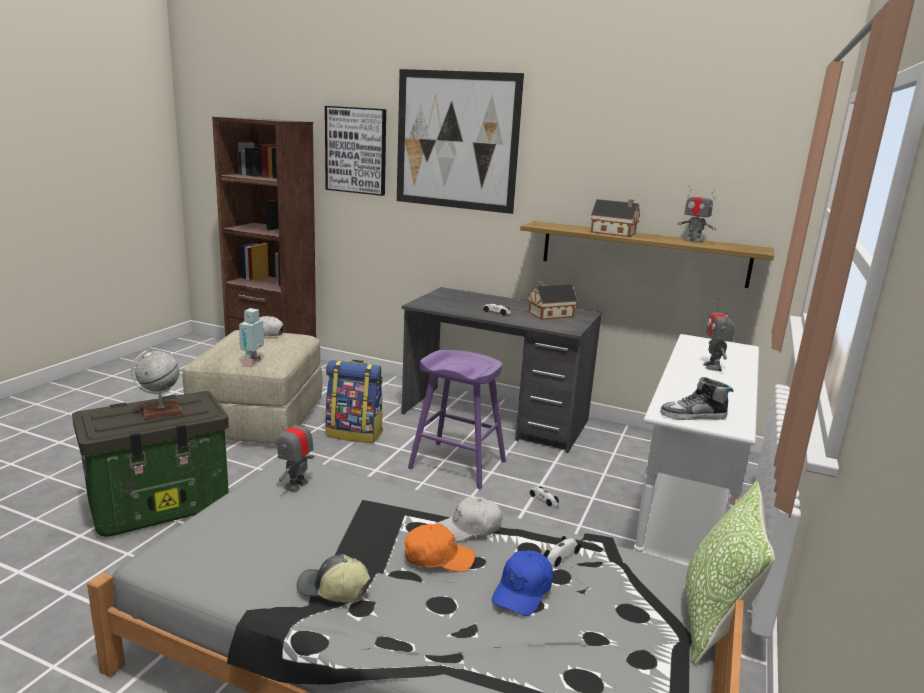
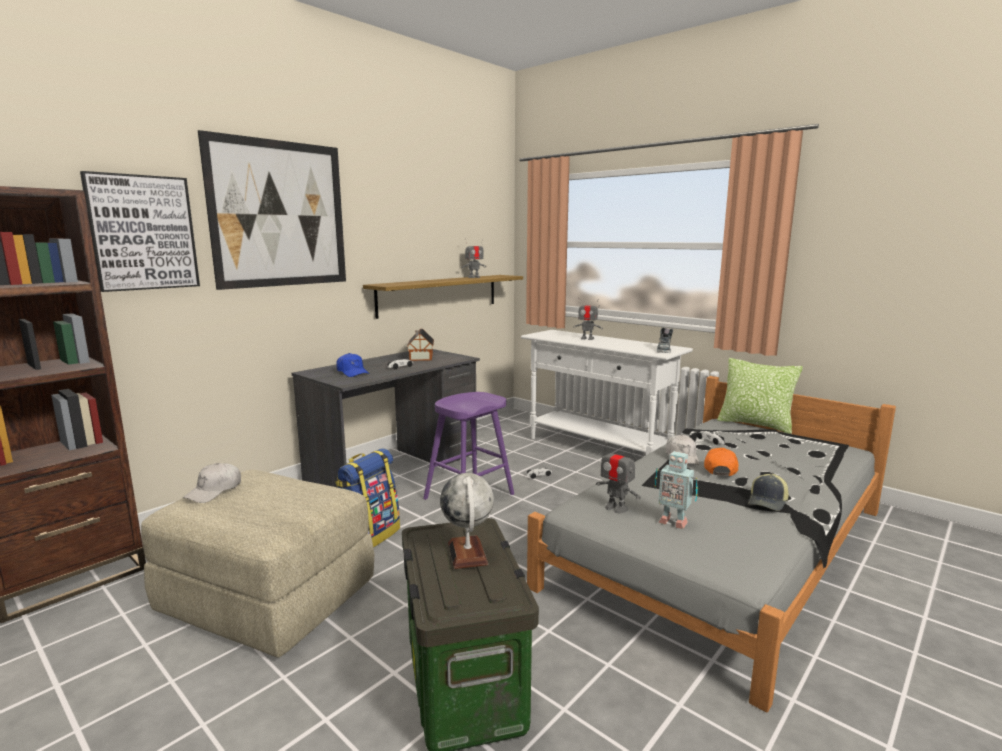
camera: 70 degrees left, 5 degrees down
toy robot [239,308,264,365] -> toy robot moved to [654,451,698,529]
blue cap [492,550,553,616] -> blue cap moved to [336,353,370,377]
toy house [591,199,640,237] -> none

